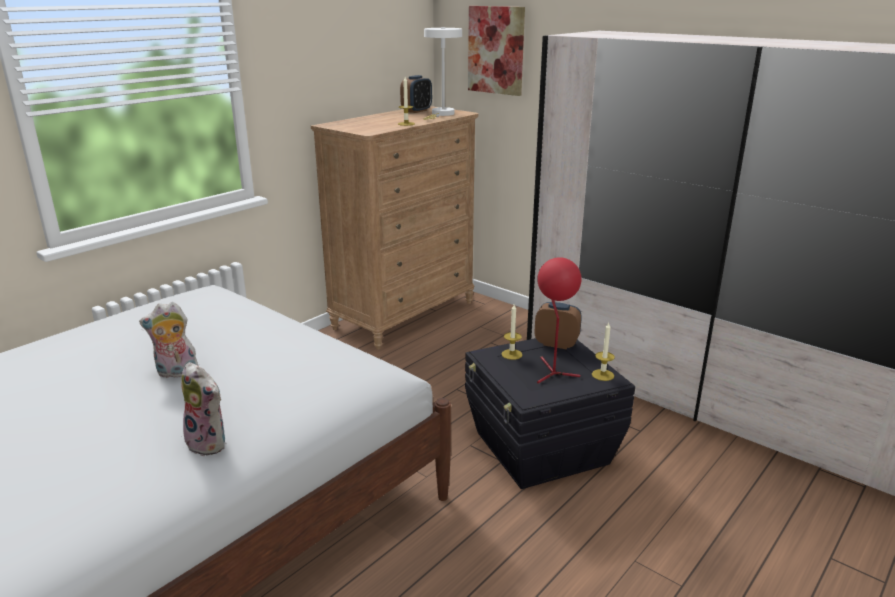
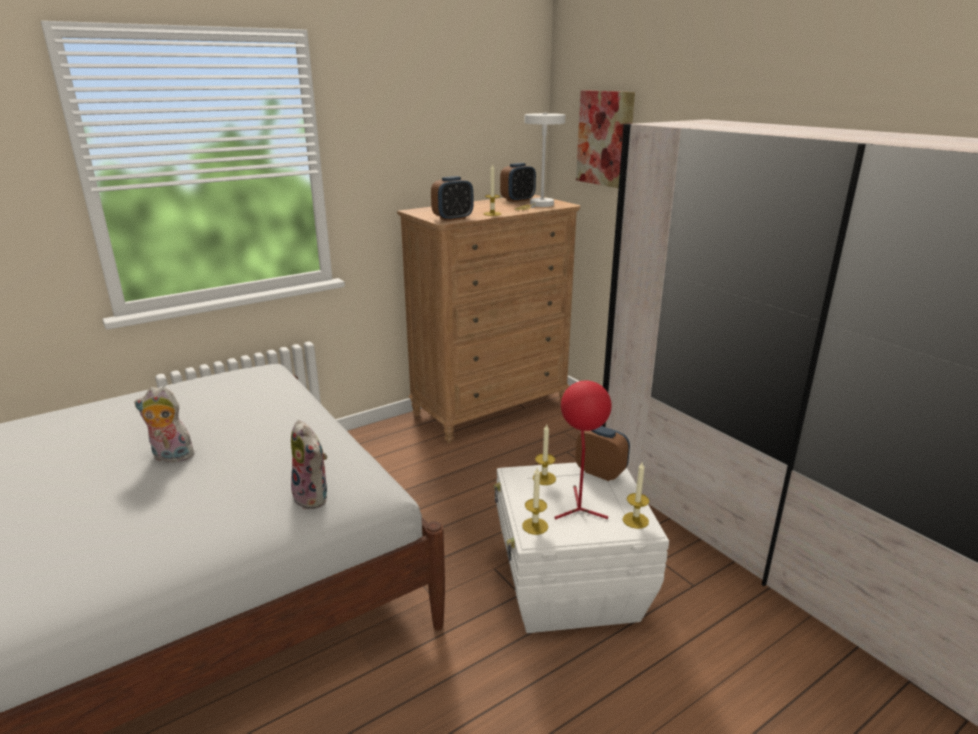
camera: 15 degrees right, 0 degrees up
plush toy [181,362,225,456] -> plush toy moved to [291,420,327,509]
black storage box [465,338,635,489] -> white storage box [494,462,669,633]
none -> alarm clock [431,176,473,221]
none -> candle [522,467,548,535]

